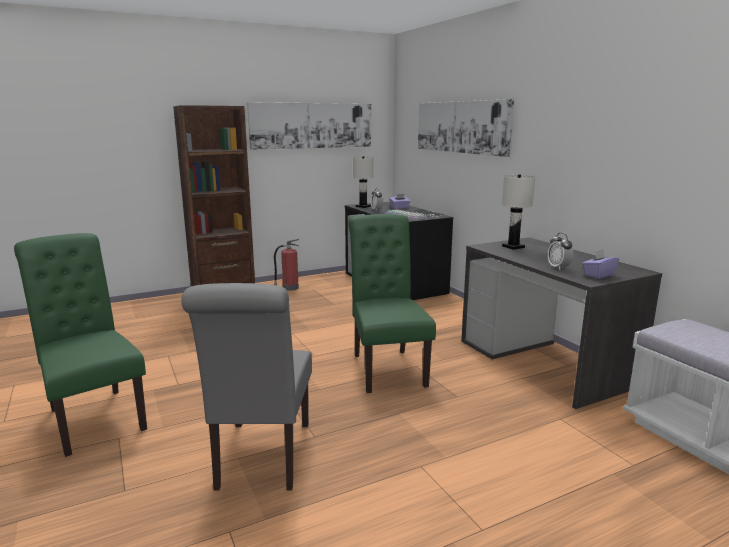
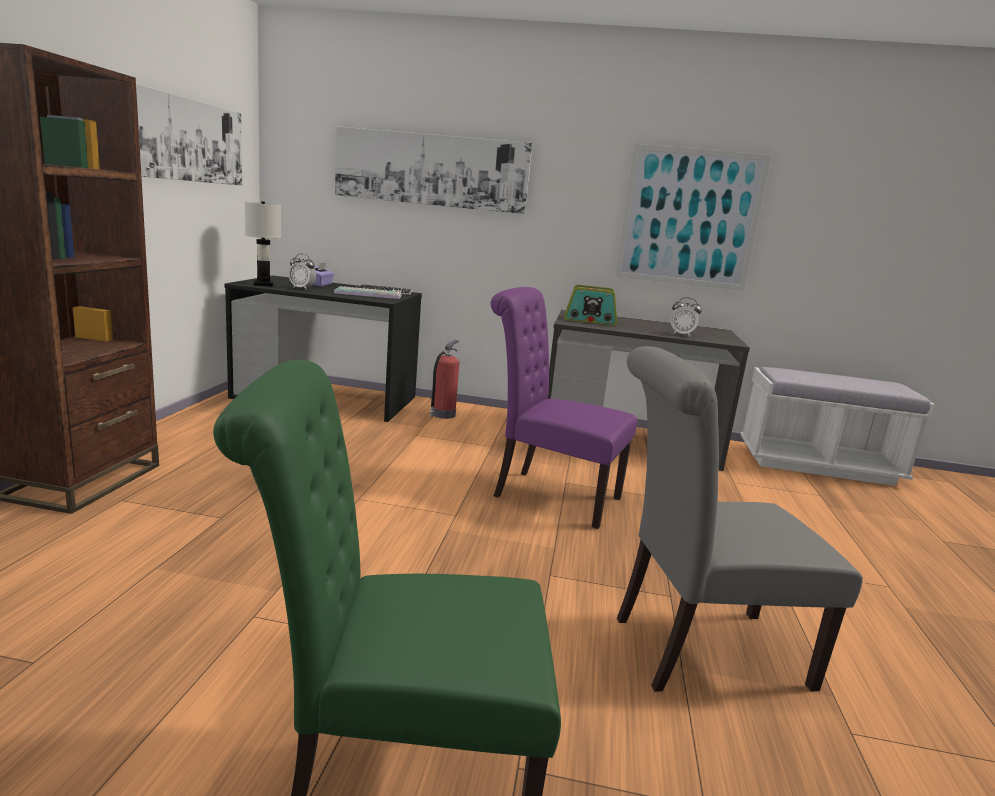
camera: 55 degrees left, 0 degrees up
grey chair [181,283,312,490] -> grey chair turned 135 degrees clockwise [617,346,863,692]
fire extinguisher [274,239,299,291] -> fire extinguisher moved to [429,340,460,419]
green chair [348,214,436,393] -> purple chair [490,287,637,529]
white table lamp [501,175,535,250] -> radio [564,285,617,325]
purple tissue box [582,249,619,279] -> none
none -> picture [616,144,771,291]

